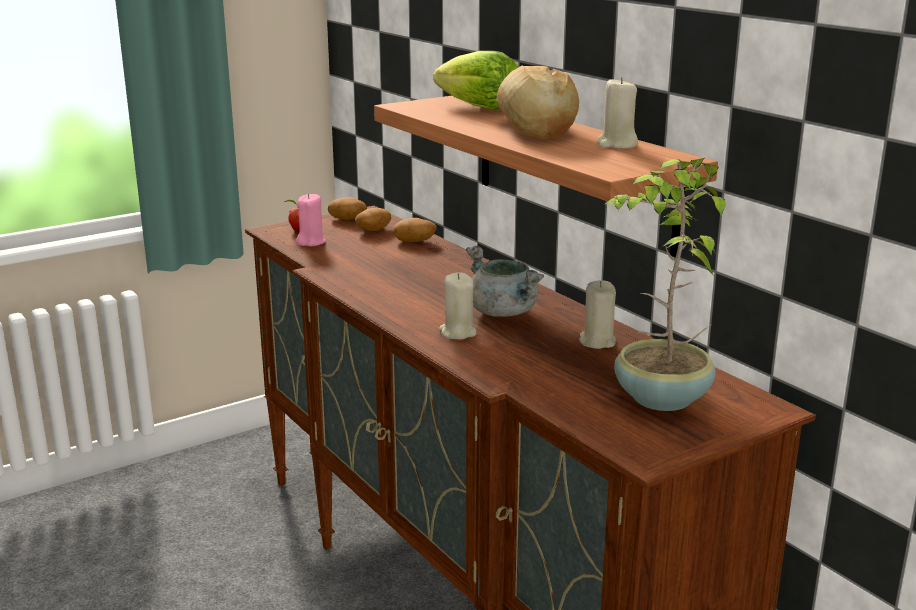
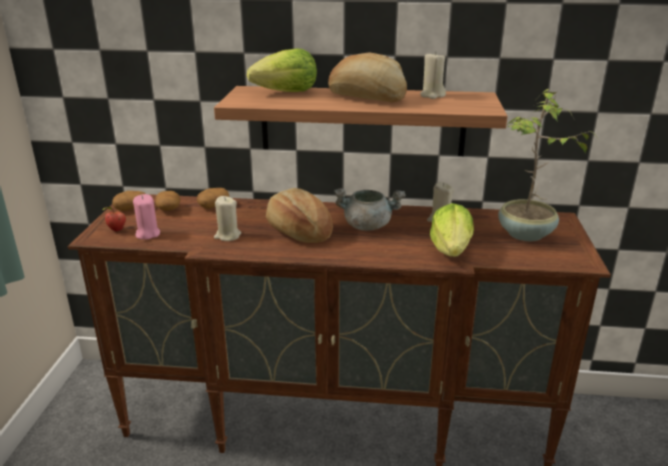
camera: 50 degrees left, 5 degrees up
beige candle [439,272,477,340] -> beige candle moved to [214,196,241,241]
none -> bread [266,188,333,243]
none -> lettuce [430,203,474,257]

